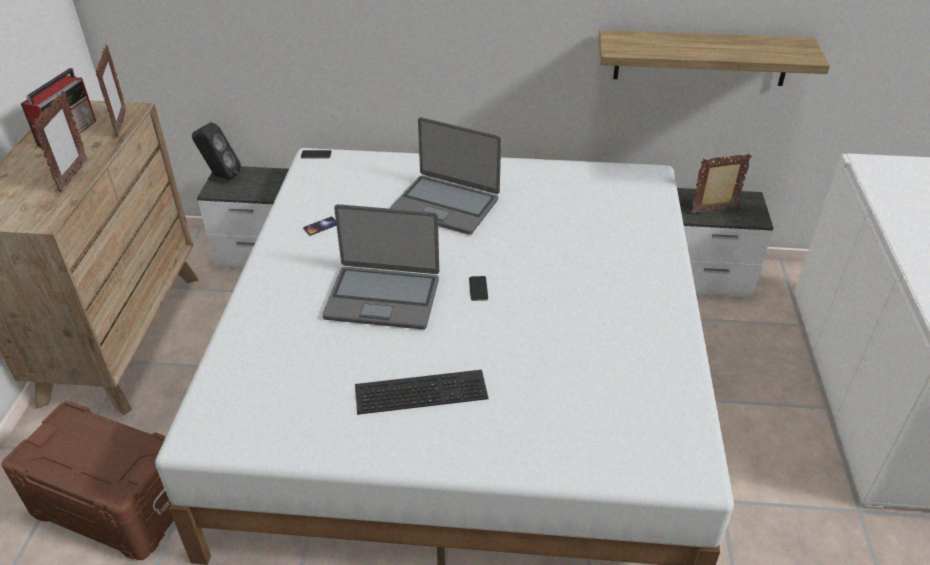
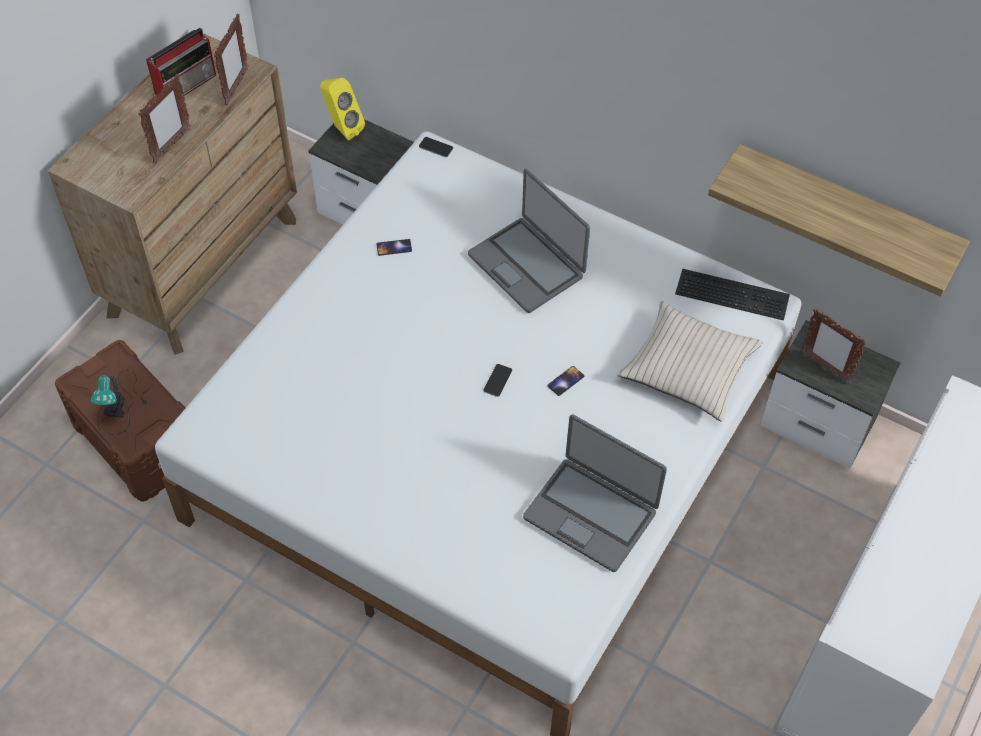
camera: 25 degrees right, 15 degrees up
black speaker [192,122,241,180] -> yellow speaker [320,78,365,140]
laptop [323,204,439,329] -> laptop moved to [523,415,667,572]
keyboard [355,370,488,415] -> keyboard moved to [675,269,790,320]
picture frame [690,154,752,214] -> picture frame turned 150 degrees counterclockwise [801,309,866,384]
none -> table lamp [91,369,147,435]
none -> phone [547,366,584,396]
none -> beige pillow [617,301,763,422]

